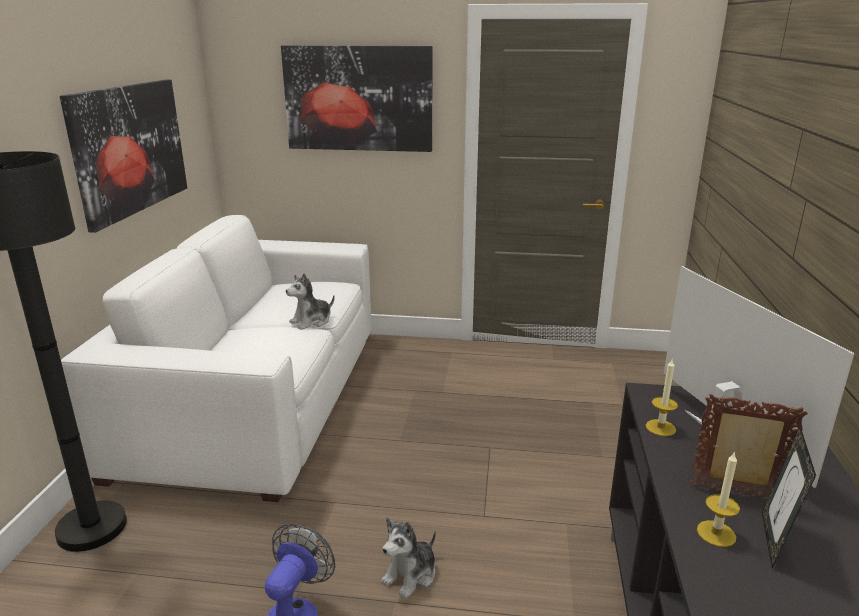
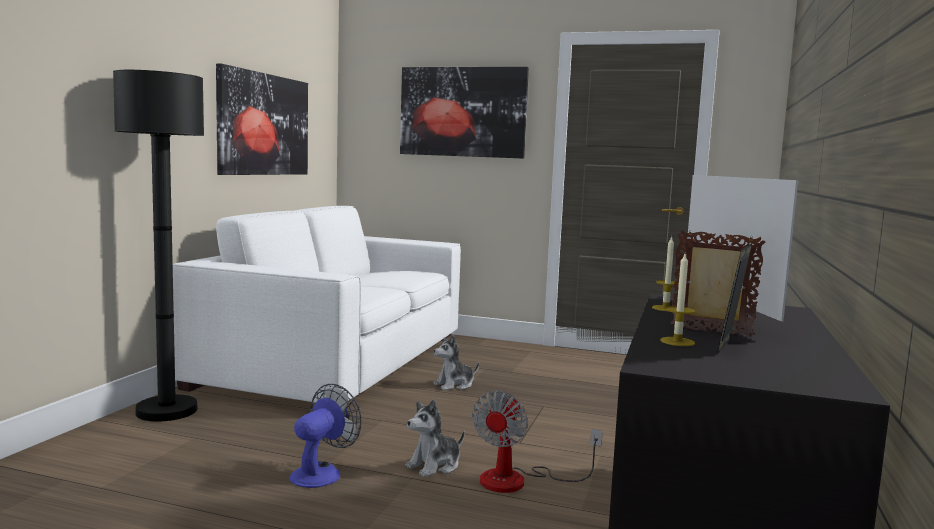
camera: 10 degrees right, 15 degrees down
plush toy [286,273,335,330] -> plush toy moved to [433,335,479,390]
none -> fan [472,390,603,493]

